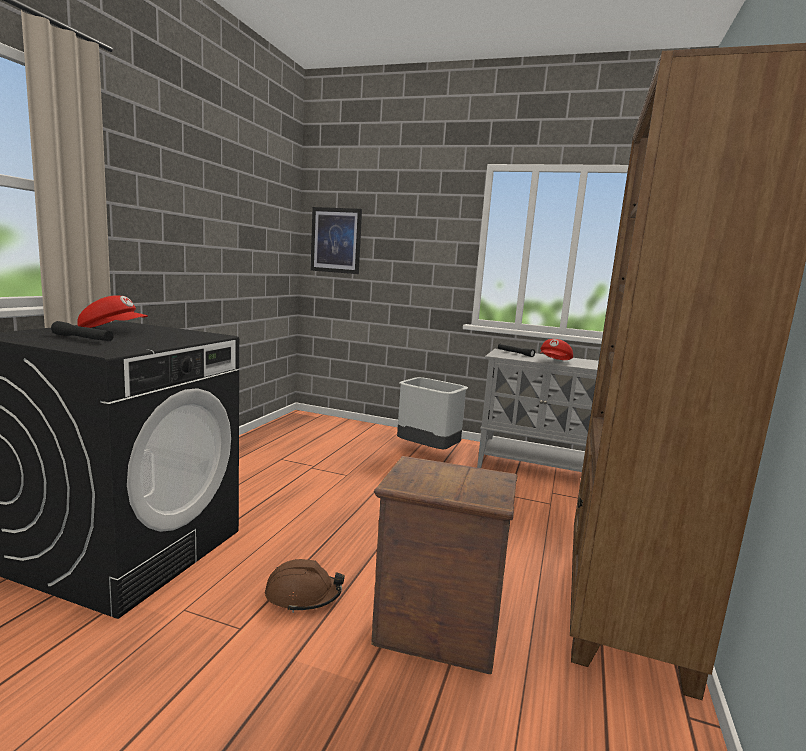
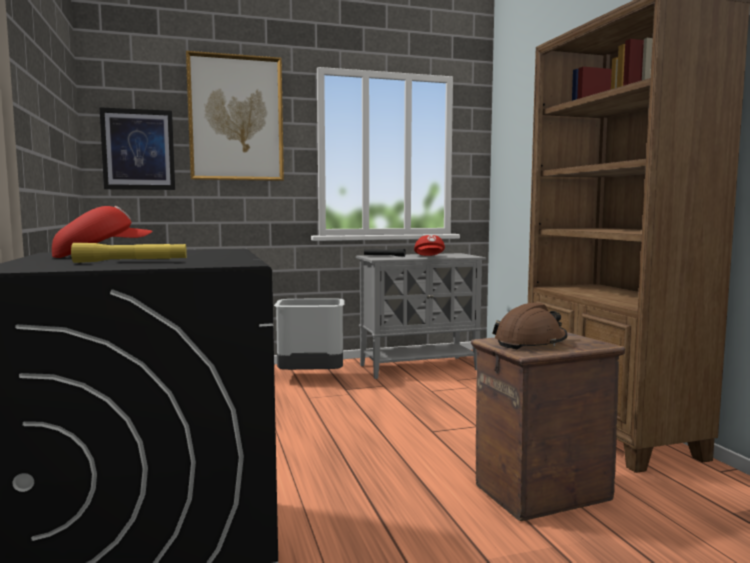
camera: 35 degrees left, 5 degrees down
black flashlight [51,321,114,341] -> yellow flashlight [71,243,187,263]
brown hard hat [265,559,345,613] -> brown hard hat moved to [492,302,567,349]
none -> picture [186,51,284,181]

